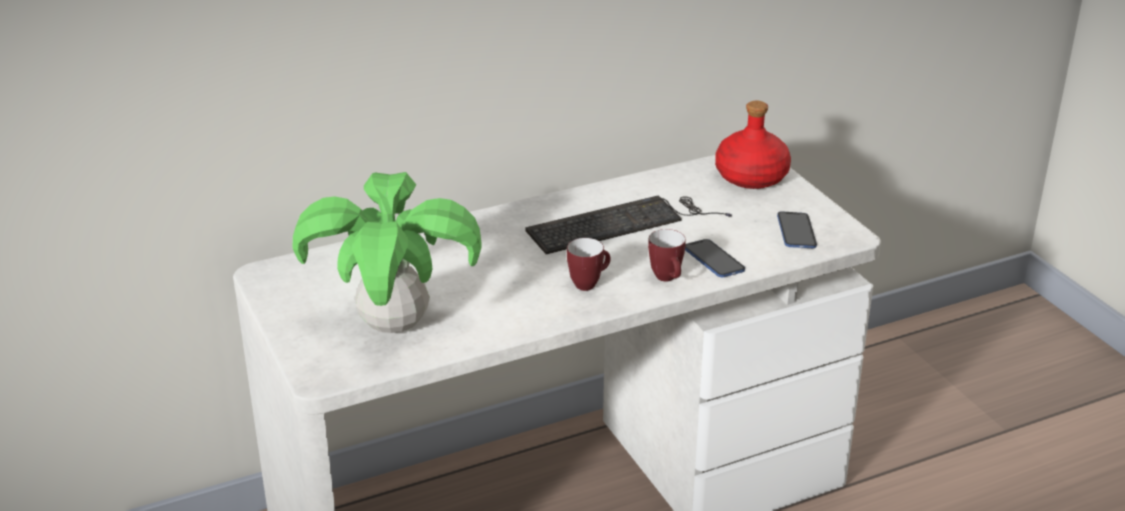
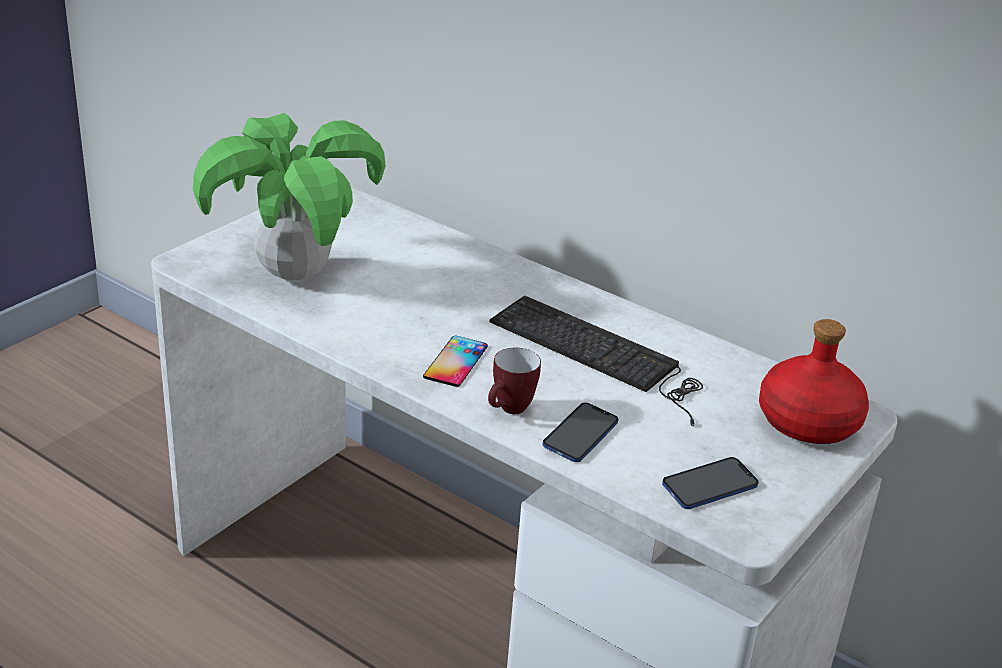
camera: 60 degrees right, 0 degrees up
mug [567,238,611,291] -> phone [423,336,488,387]

